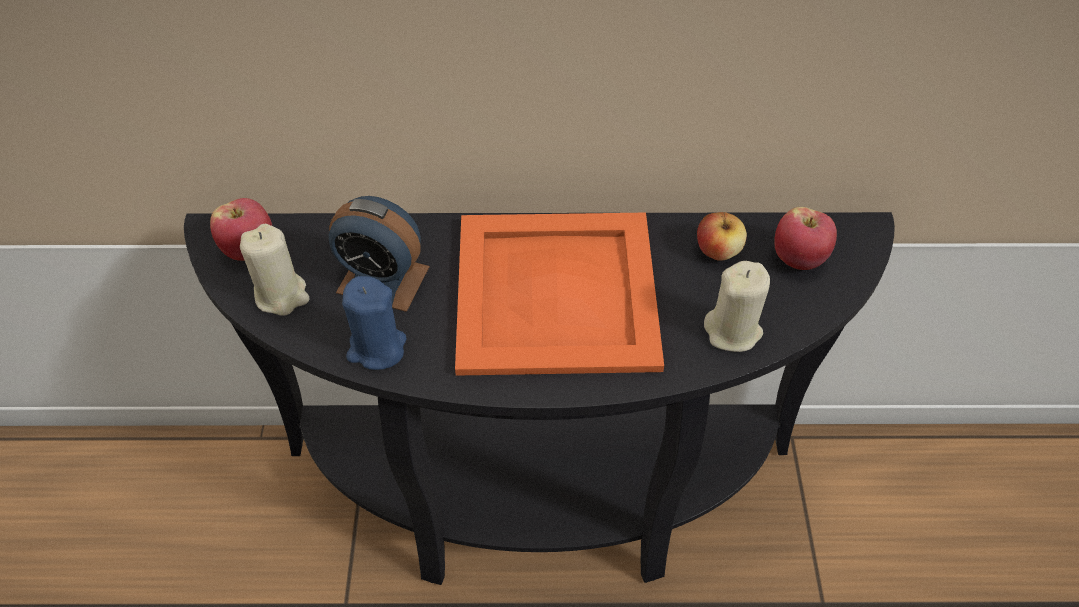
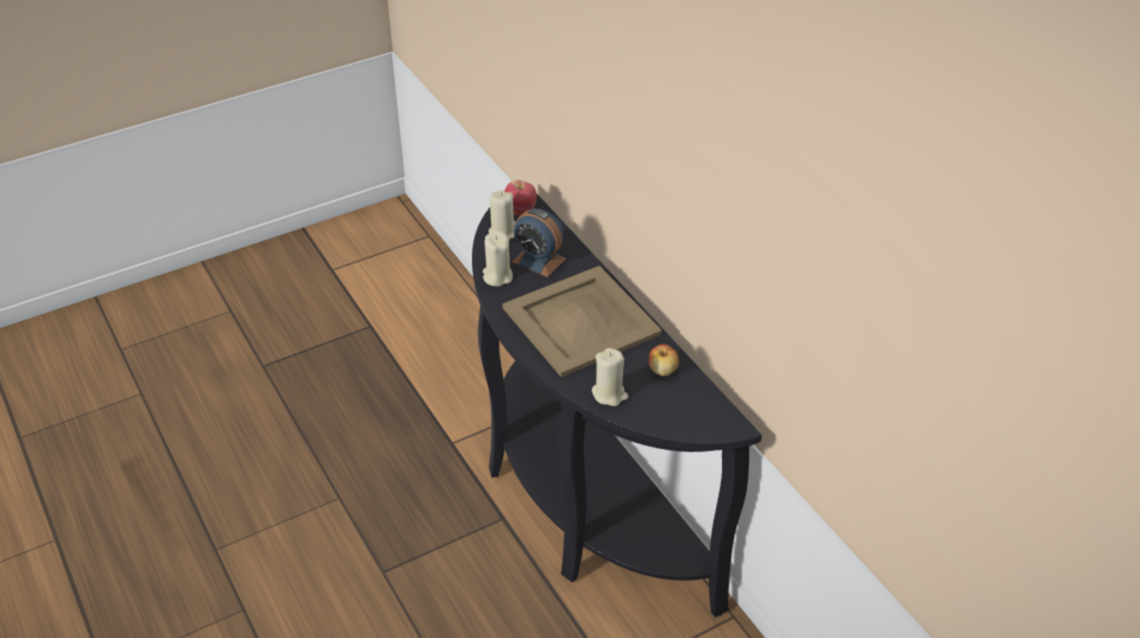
camera: 60 degrees right, 10 degrees down
alarm clock [329,196,430,312] -> alarm clock turned 45 degrees counterclockwise [512,208,567,277]
blue candle [342,276,407,370] -> beige candle [483,231,513,286]
orange tray [455,213,664,376] -> beige tray [502,266,662,377]
apple [774,207,837,270] -> none

